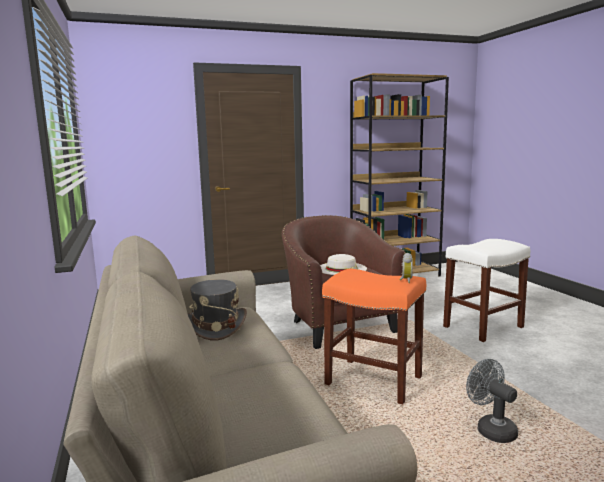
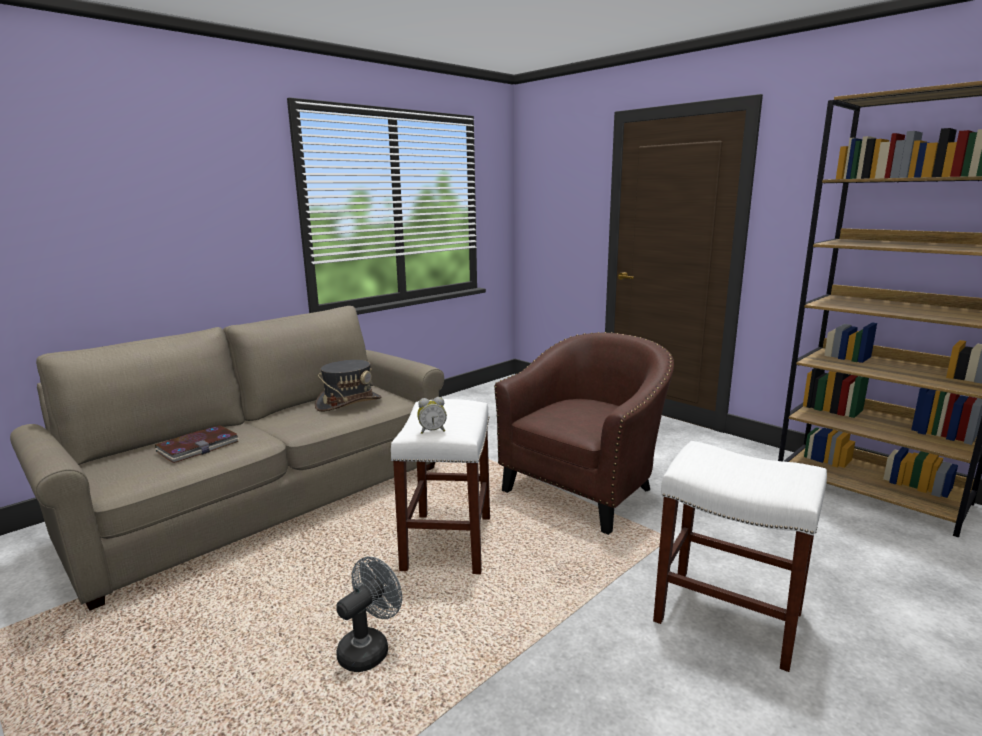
camera: 65 degrees right, 5 degrees up
white hat [320,254,367,275] -> none
orange stool [322,269,426,405] -> white stool [391,399,490,574]
none -> book [155,425,240,463]

